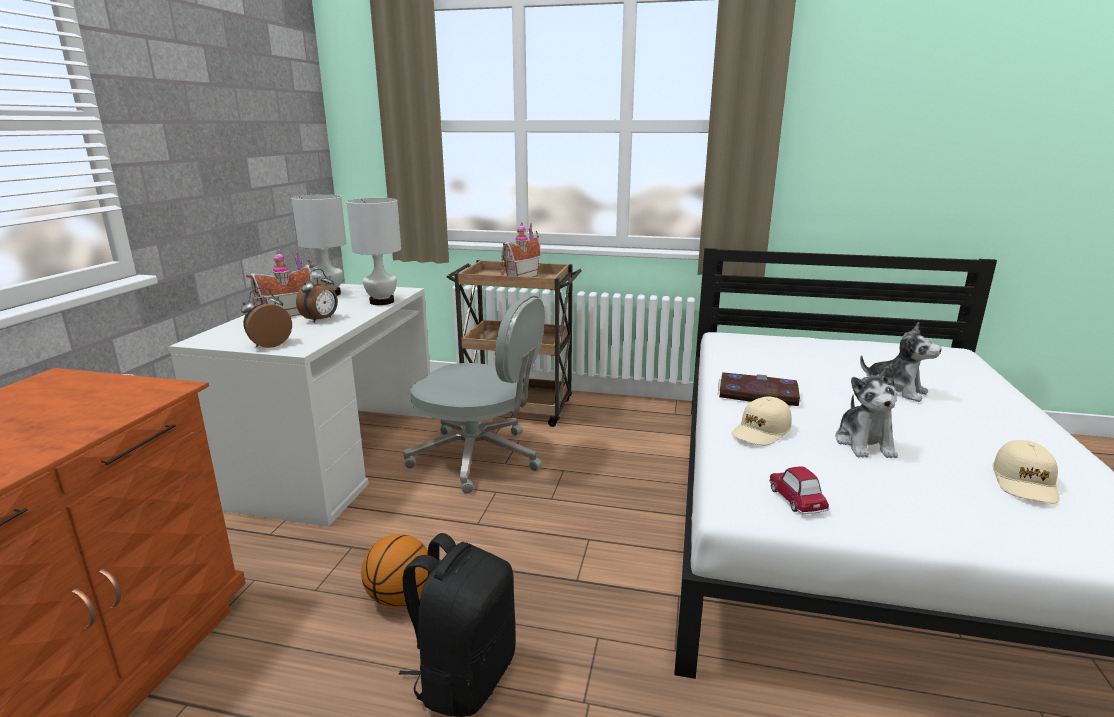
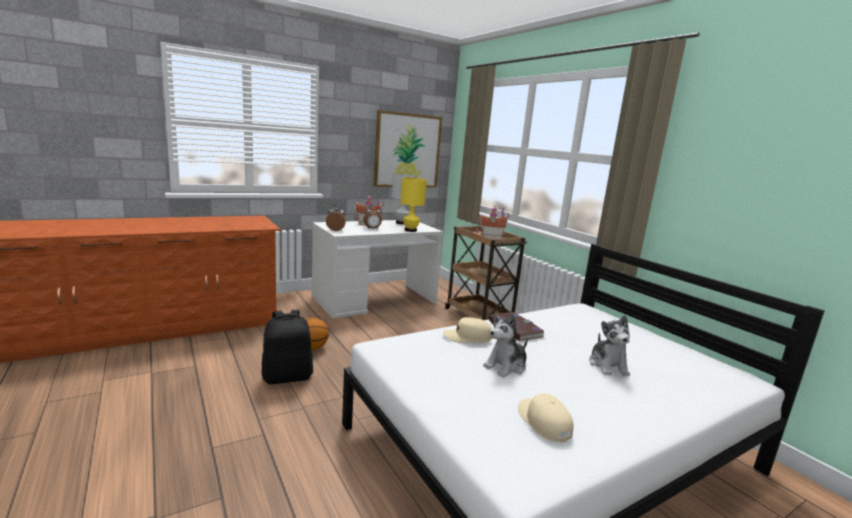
camera: 45 degrees right, 5 degrees down
white table lamp [346,198,401,305] -> yellow table lamp [401,177,427,232]
grey office chair [403,294,545,494] -> none
toy car [769,466,829,514] -> none
beige cap [993,440,1060,504] -> beige cap turned 90 degrees clockwise [518,394,574,443]
none -> picture [373,110,442,188]

